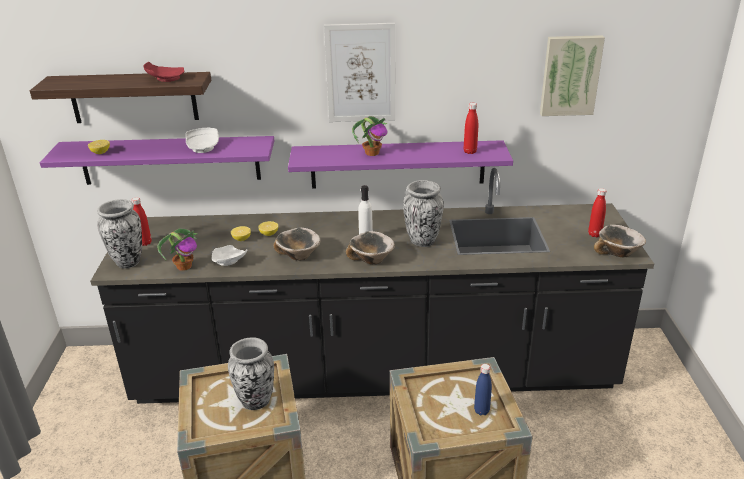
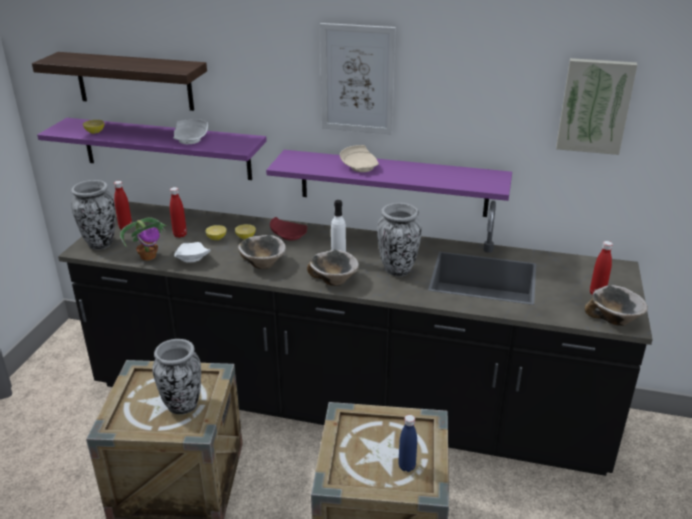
camera: 15 degrees right, 0 degrees up
red plate [143,62,184,82] -> red plate moved to [270,217,307,241]
potted plant [352,116,388,156] -> beige plate [340,145,379,172]
red bottle [464,103,478,154] -> red bottle moved to [170,187,187,238]

